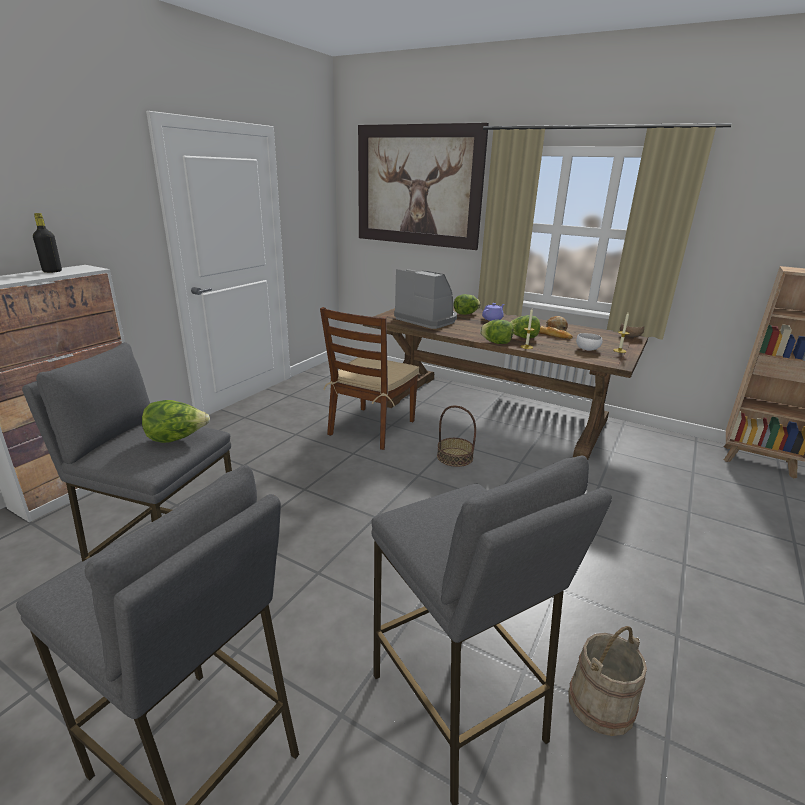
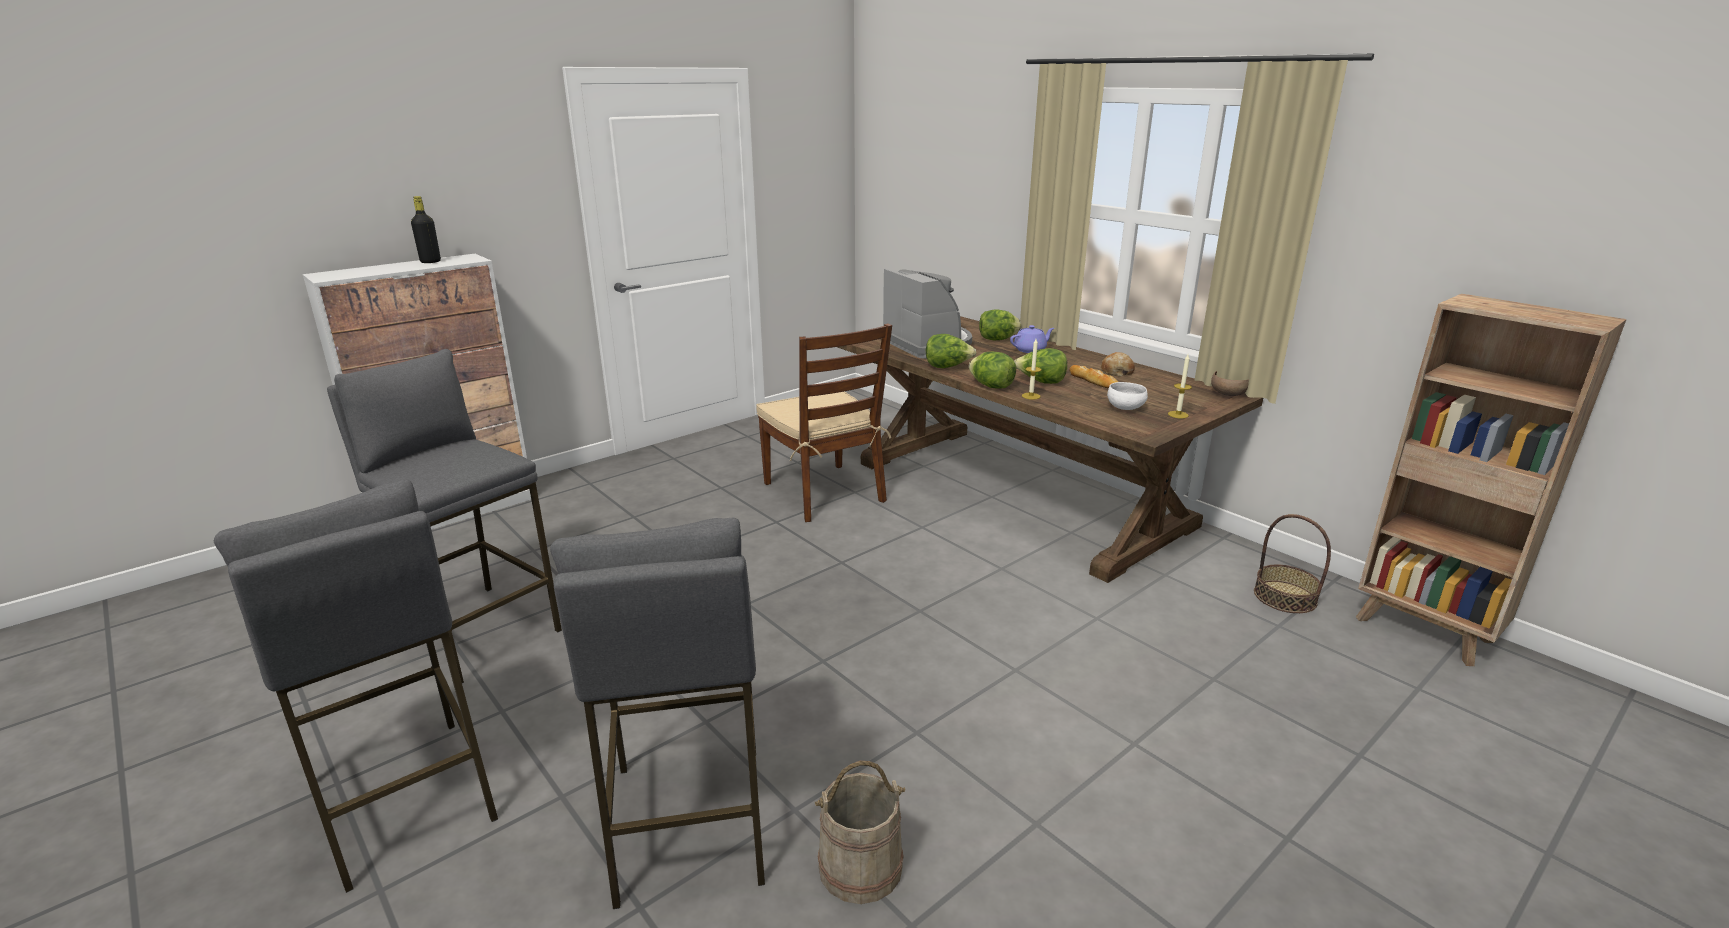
camera: 20 degrees right, 0 degrees up
lettuce [142,400,210,443] -> lettuce moved to [925,334,976,368]
brown chair [320,307,419,450] -> brown chair turned 75 degrees counterclockwise [756,323,892,522]
picture [358,123,489,250] -> none
basket [437,405,476,467] -> basket moved to [1254,514,1331,613]

